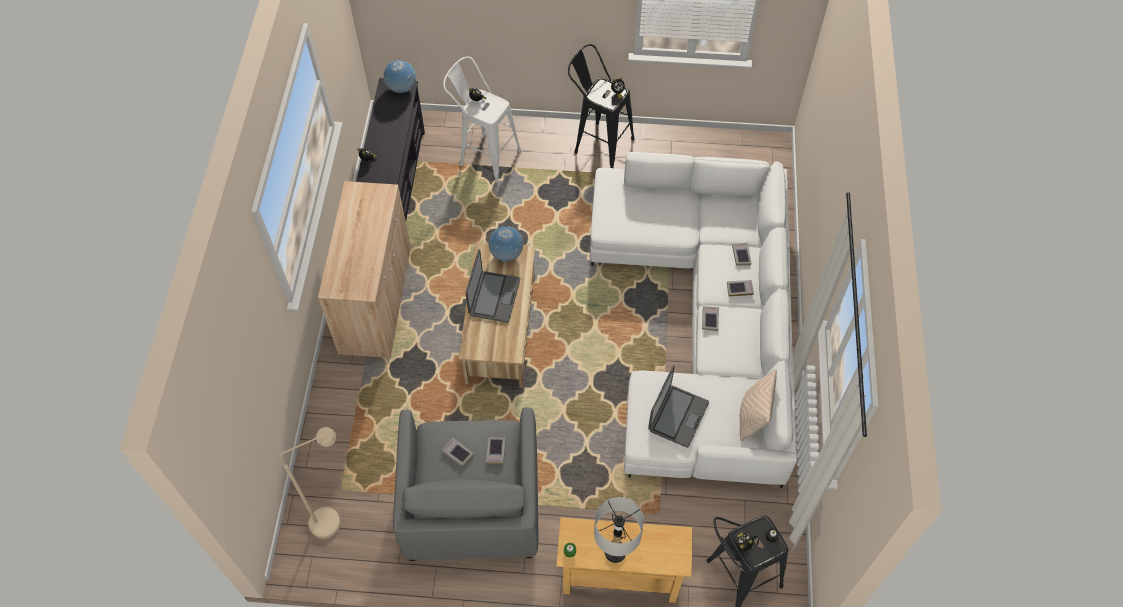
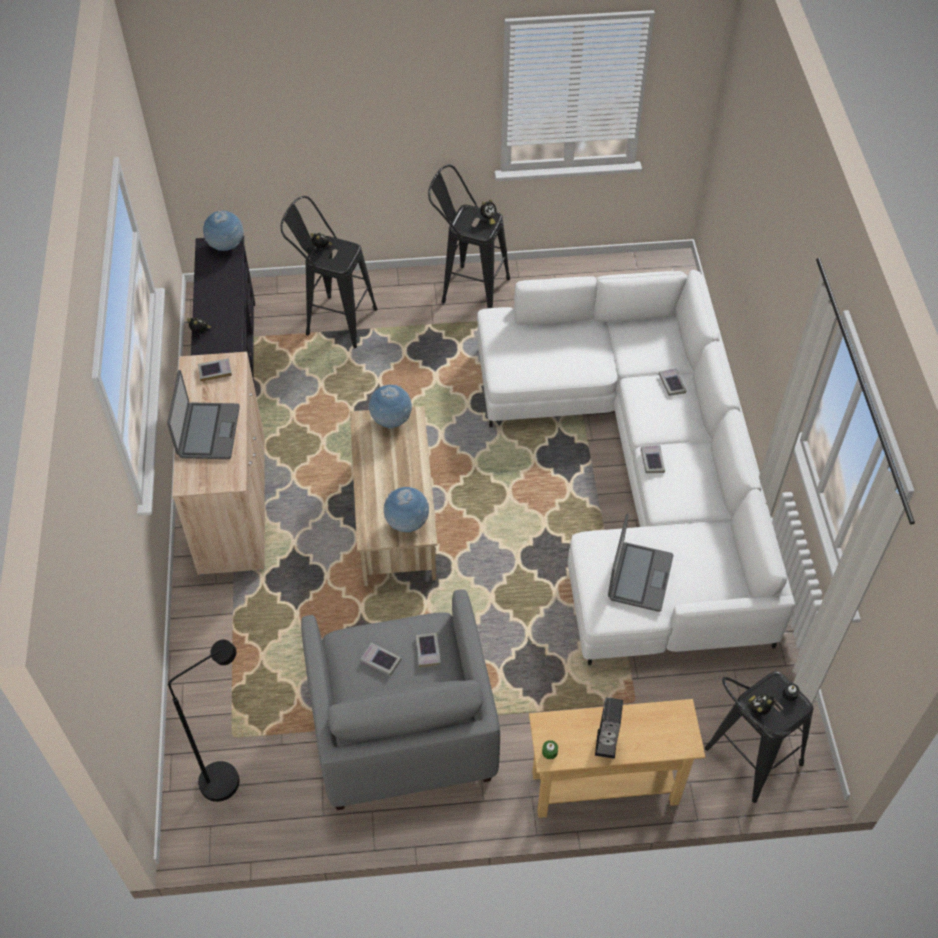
camera: 10 degrees left, 5 degrees down
beige floor lamp [280,427,341,539] -> black floor lamp [168,640,239,802]
white stool [443,57,521,183] -> black stool [281,196,377,348]
laptop [466,249,520,323] -> laptop moved to [167,370,240,459]
grey table lamp [594,497,644,563] -> speaker [595,697,623,759]
book [727,280,754,296] -> book moved to [198,358,232,381]
beige pillow [740,370,777,442] -> none
none -> globe [384,487,429,532]

